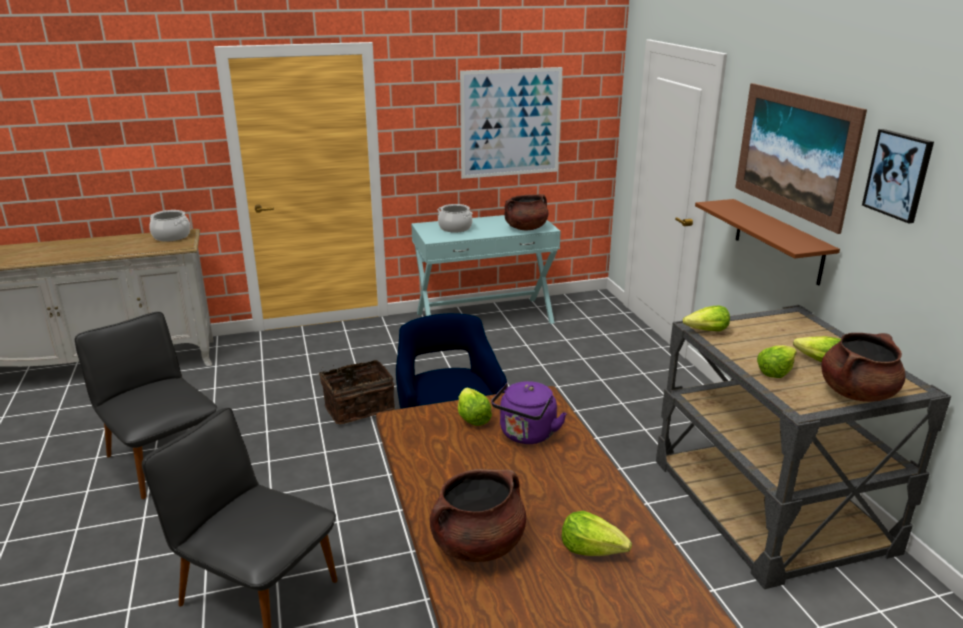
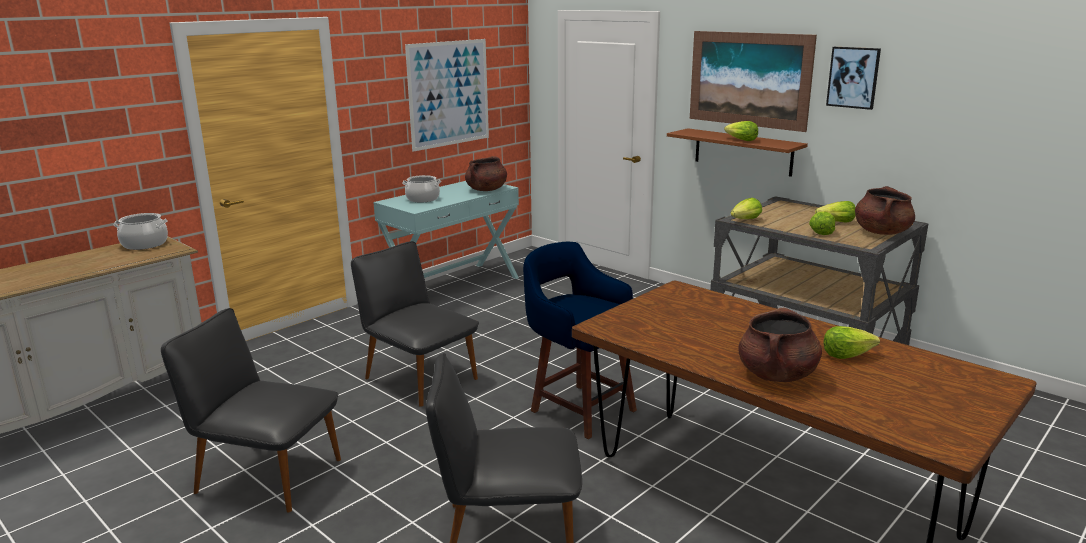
camera: 30 degrees left, 5 degrees down
basket [319,360,395,424] -> black chair [351,241,479,407]
lettuce [458,388,492,426] -> lettuce moved to [724,121,758,141]
purple kettle [491,381,567,444] -> none

